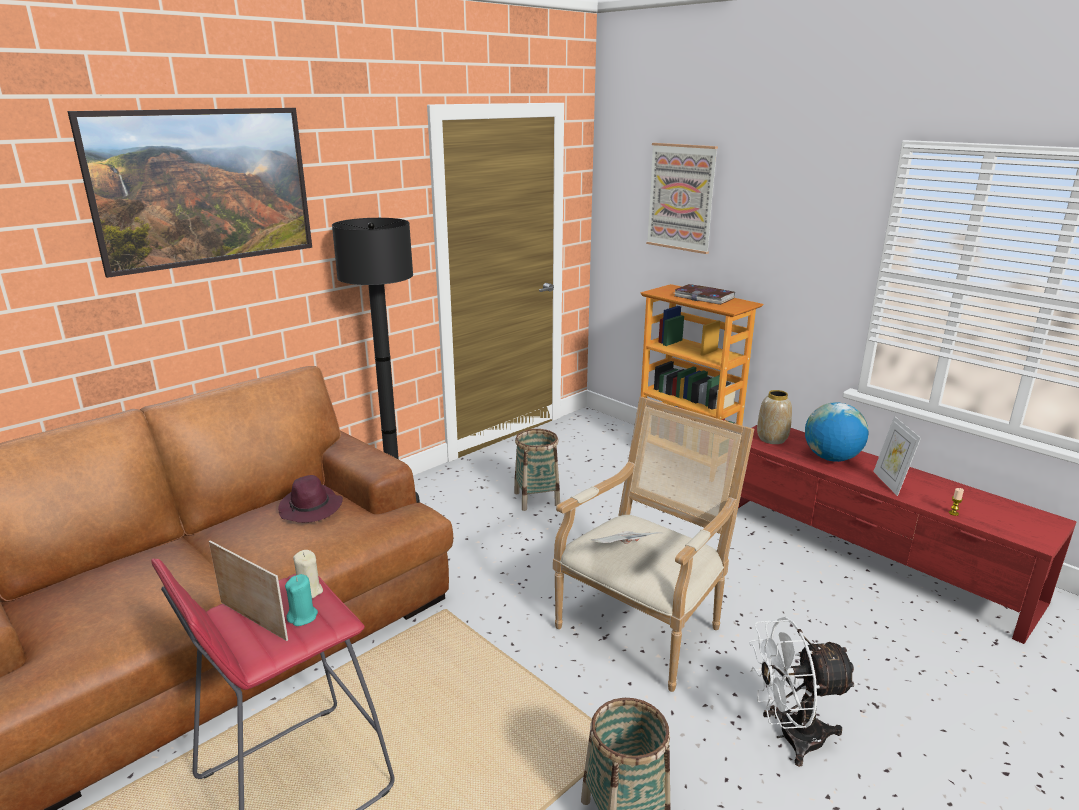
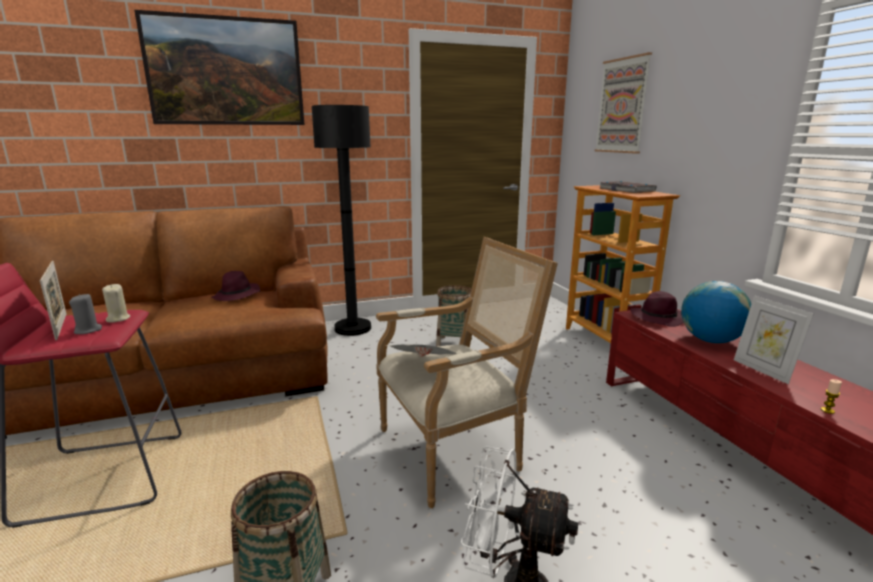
camera: 25 degrees right, 5 degrees down
turquoise candle [285,574,318,626] -> grey candle [69,294,102,334]
vase [757,390,792,444] -> purple hat [630,291,684,327]
picture frame [873,416,921,496] -> picture frame turned 45 degrees counterclockwise [734,296,814,384]

